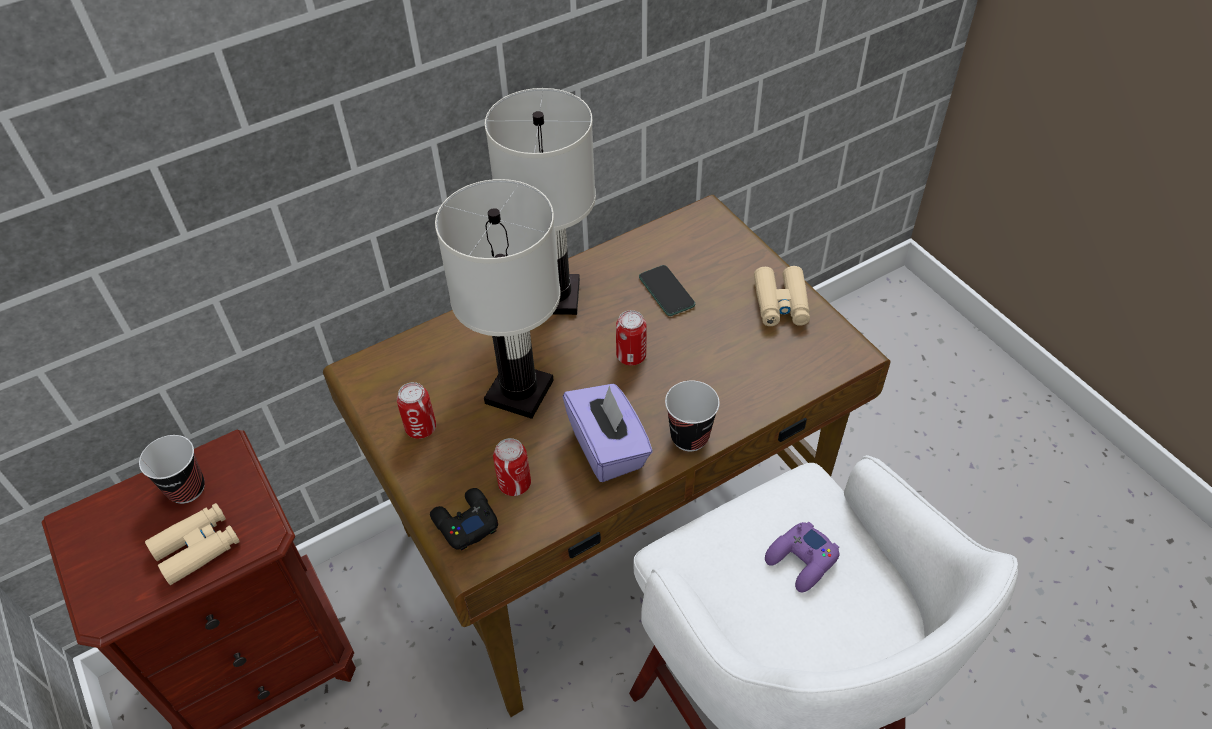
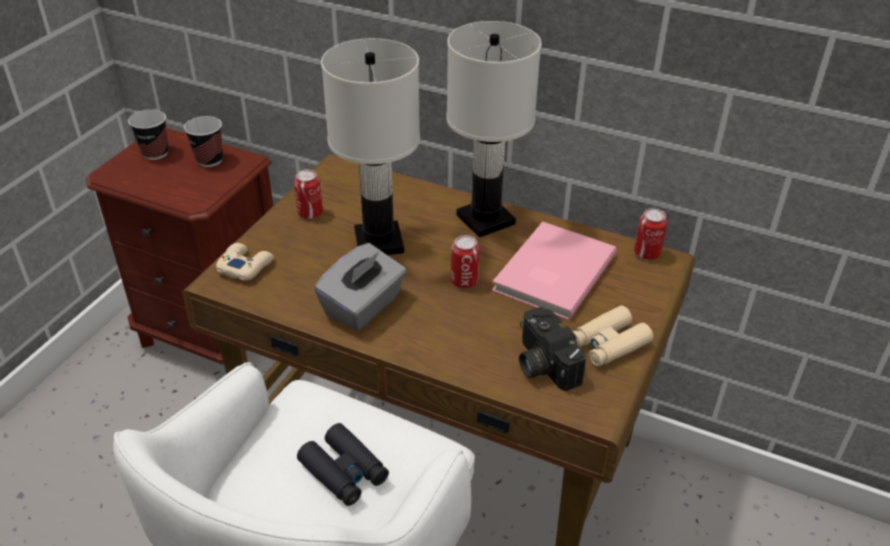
camera: 55 degrees right, 10 degrees down
beige binoculars [145,503,240,585] -> none
black game controller [430,488,498,551] -> beige game controller [216,243,274,281]
can [493,438,531,496] -> can moved to [634,208,667,260]
purple tissue box [563,384,653,482] -> grey tissue box [314,243,406,331]
phone [639,265,695,316] -> pink book [492,222,617,320]
cup [665,380,720,451] -> cup moved to [128,109,168,160]
purple game controller [765,522,840,592] -> black binoculars [297,423,389,506]
none -> camera [519,307,586,391]

